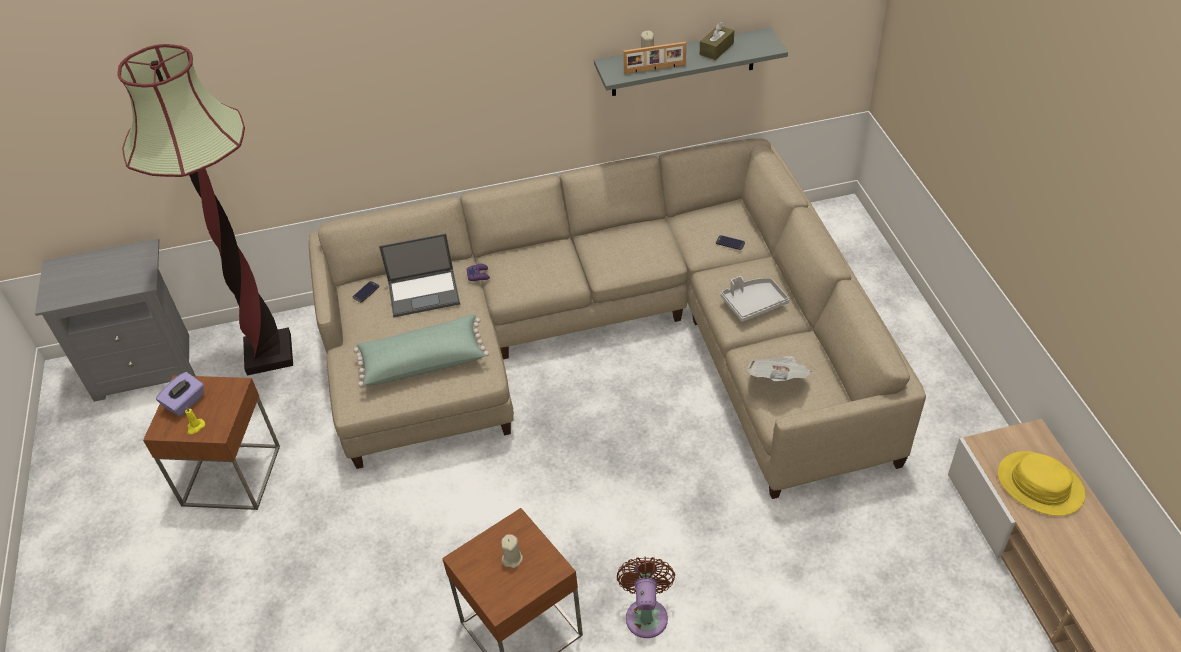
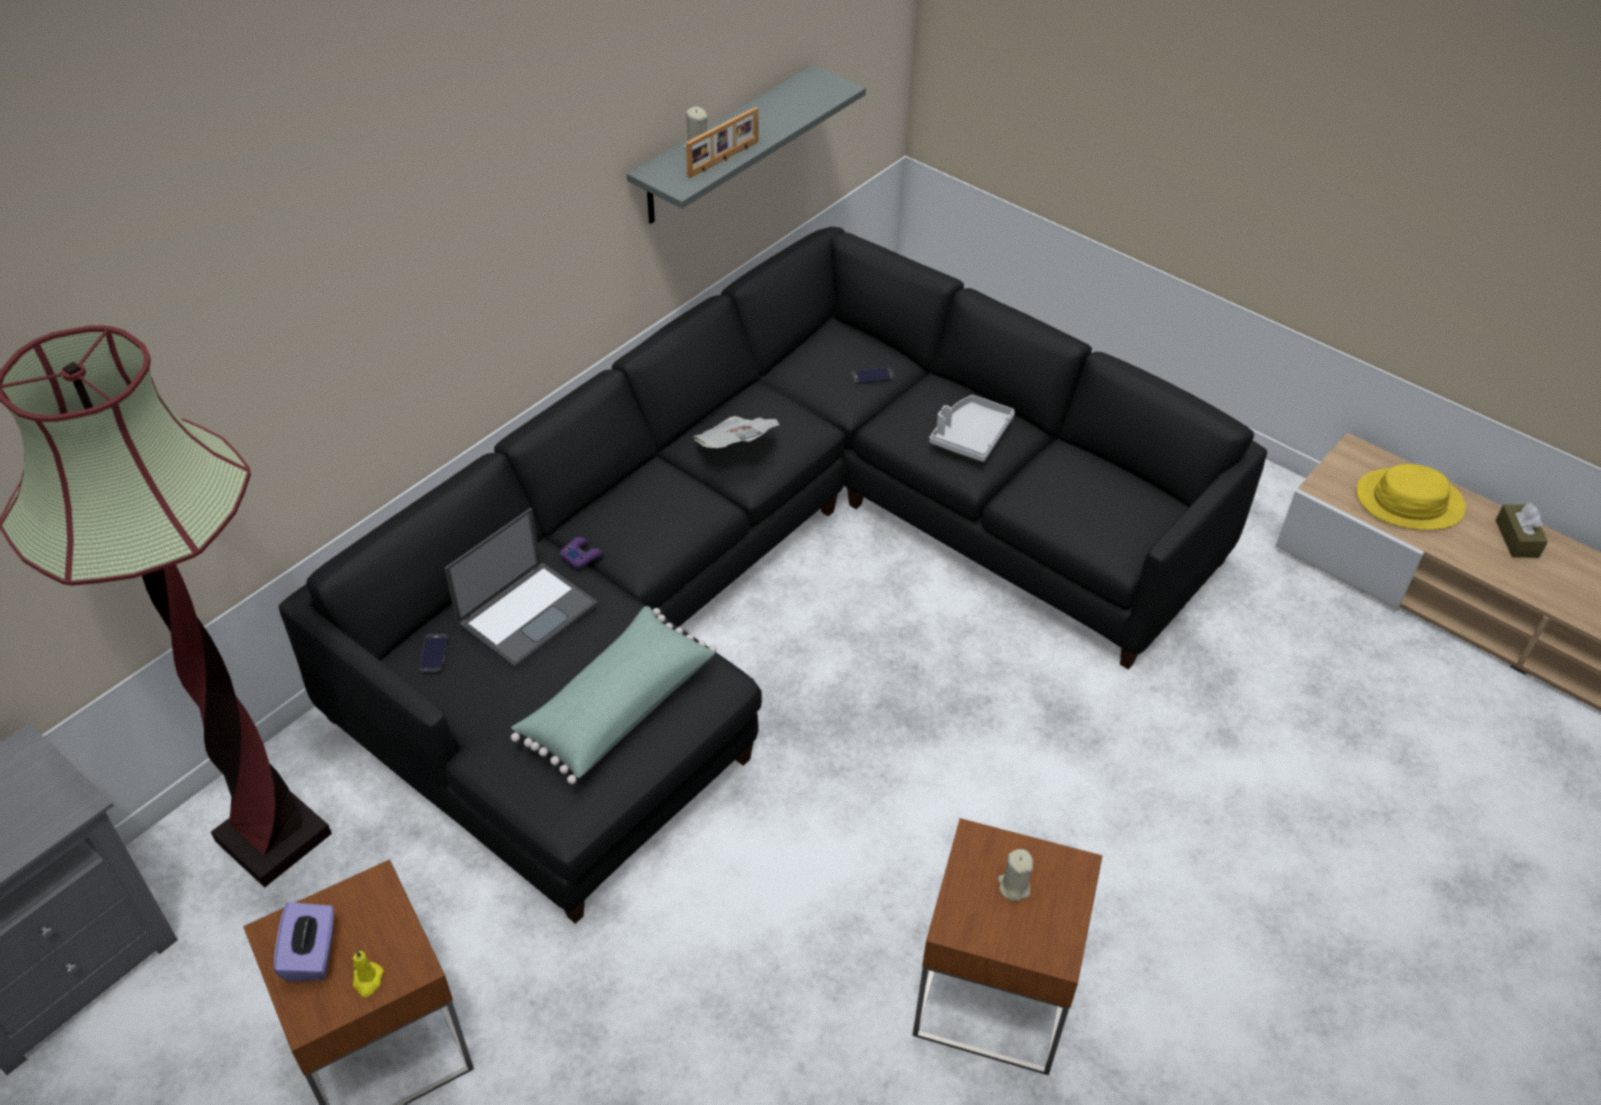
camera: 40 degrees left, 0 degrees up
beige sofa [309,138,926,499] -> black sofa [279,227,1267,924]
brown fan [617,557,675,638] -> none
brown tissue box [700,22,734,60] -> brown tissue box moved to [1495,502,1548,557]
newspaper [746,356,812,381] -> newspaper moved to [693,416,780,448]

